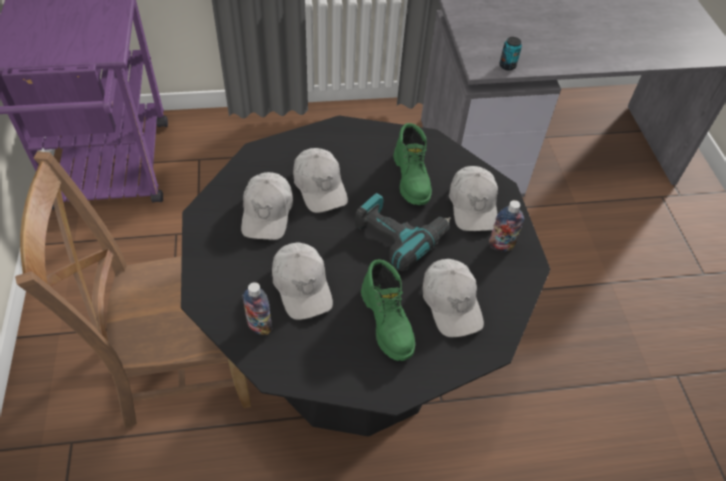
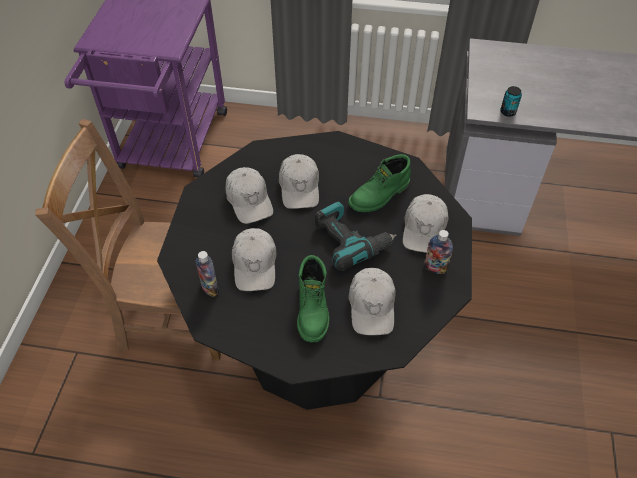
camera: 20 degrees right, 0 degrees up
white cap [241,172,293,240] -> white cap turned 45 degrees counterclockwise [225,167,273,224]
green boot [393,123,432,205] -> green boot turned 45 degrees clockwise [348,154,411,212]

